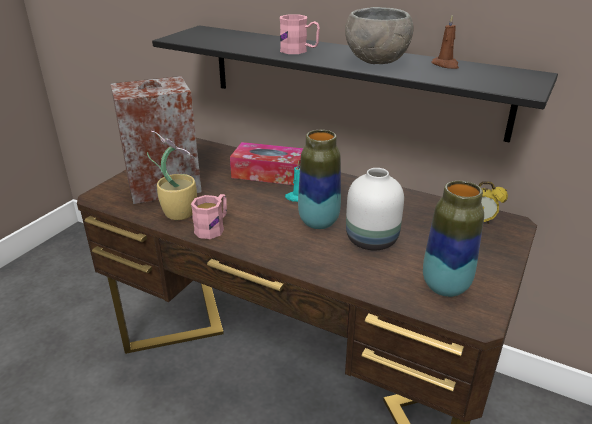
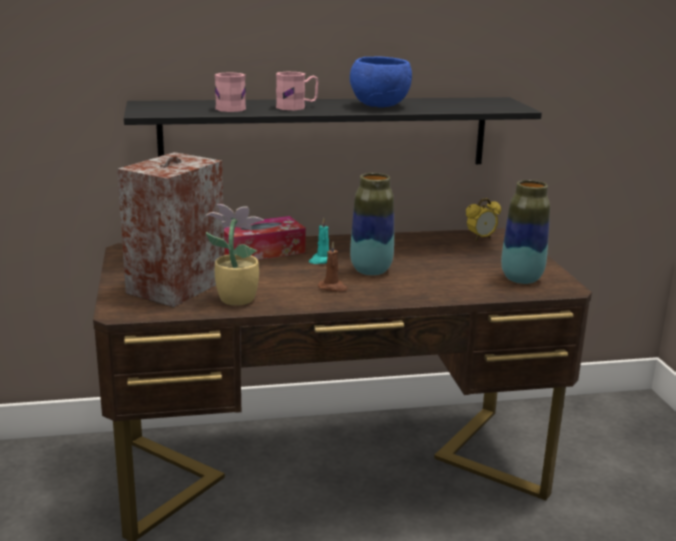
camera: 40 degrees left, 10 degrees down
pink mug [191,194,227,239] -> pink mug moved to [215,72,246,112]
grey bowl [345,7,413,64] -> blue bowl [350,57,412,108]
white vase [346,168,404,250] -> none
brown candle [431,15,459,69] -> brown candle moved to [318,242,348,292]

